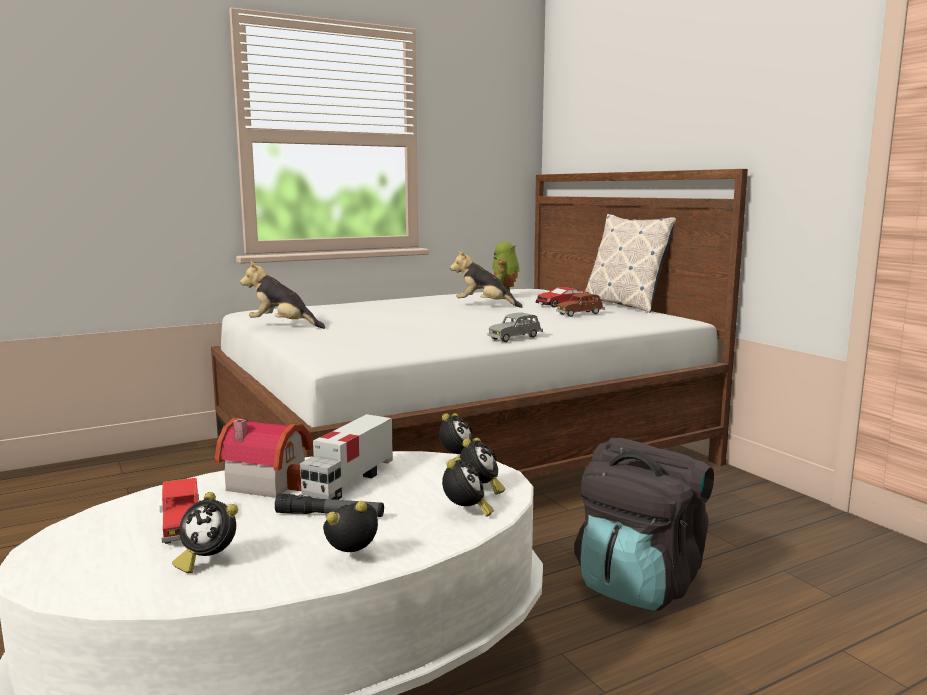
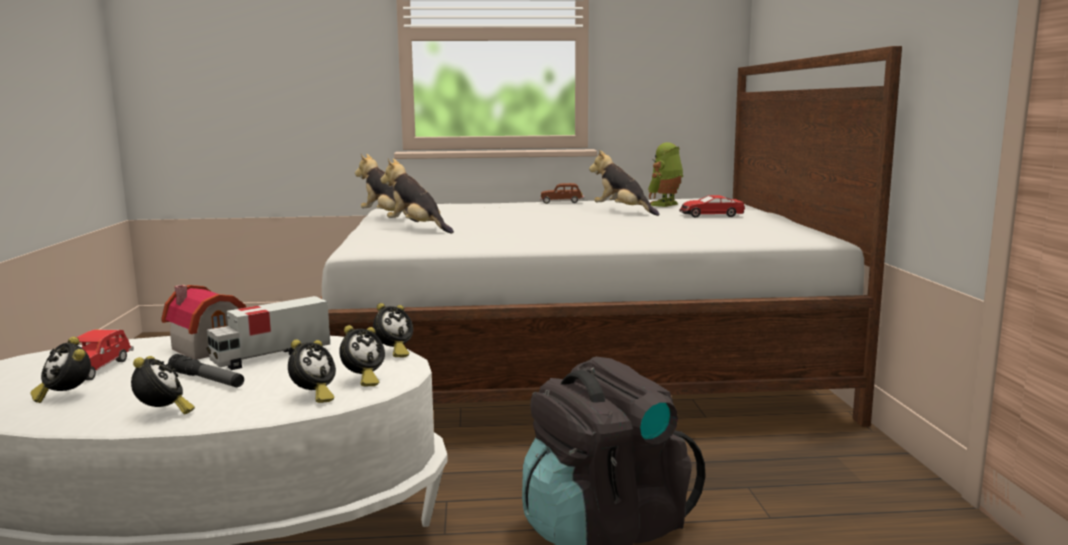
camera: 25 degrees right, 0 degrees up
alarm clock [323,501,378,552] -> alarm clock turned 75 degrees clockwise [131,356,195,414]
grey toy car [487,313,543,342] -> none
brown toy car [556,293,605,317] -> brown toy car moved to [540,183,584,204]
pillow [585,214,676,313] -> none
none -> plush toy [380,159,454,234]

